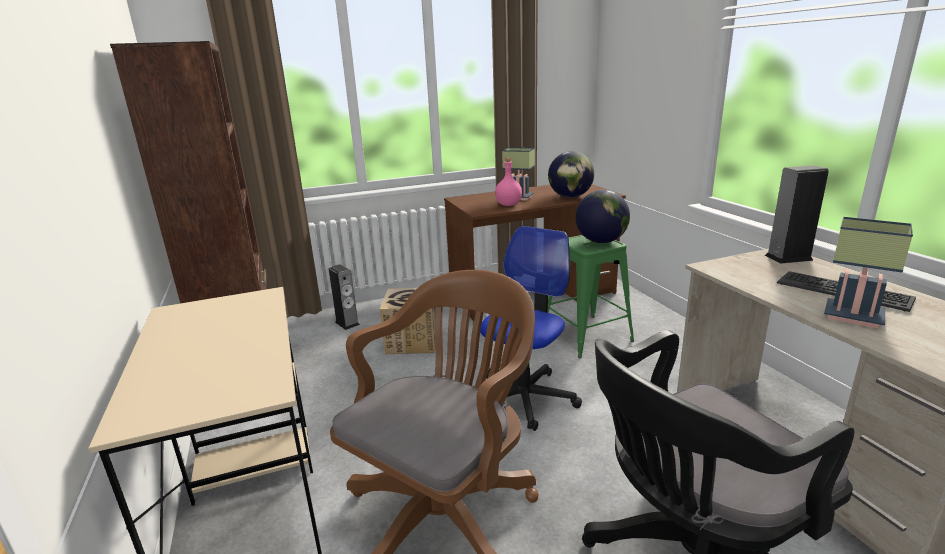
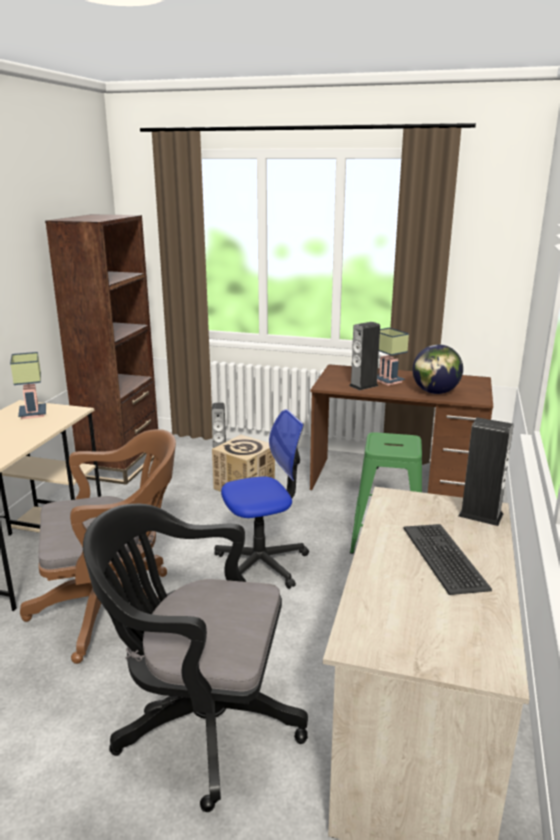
camera: 35 degrees right, 0 degrees up
pink bottle [495,158,522,206] -> speaker [349,322,380,390]
globe [575,190,630,243] -> none
table lamp [824,217,913,329] -> table lamp moved to [10,352,46,419]

